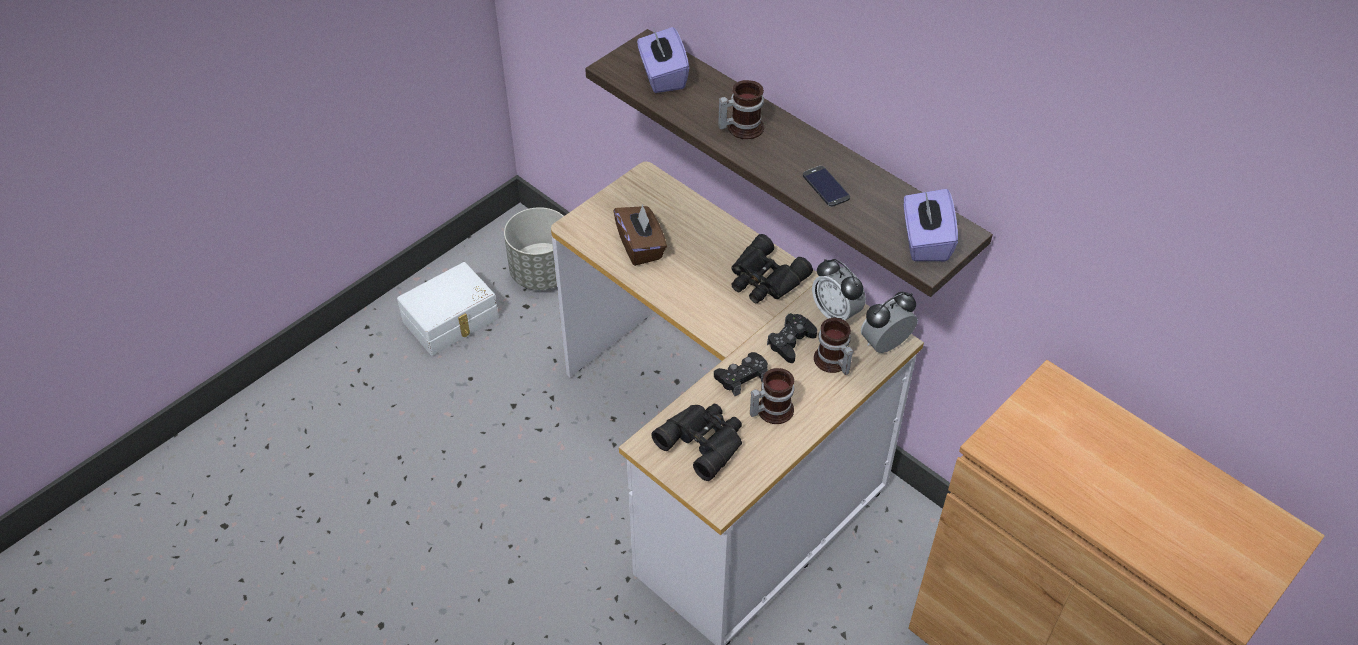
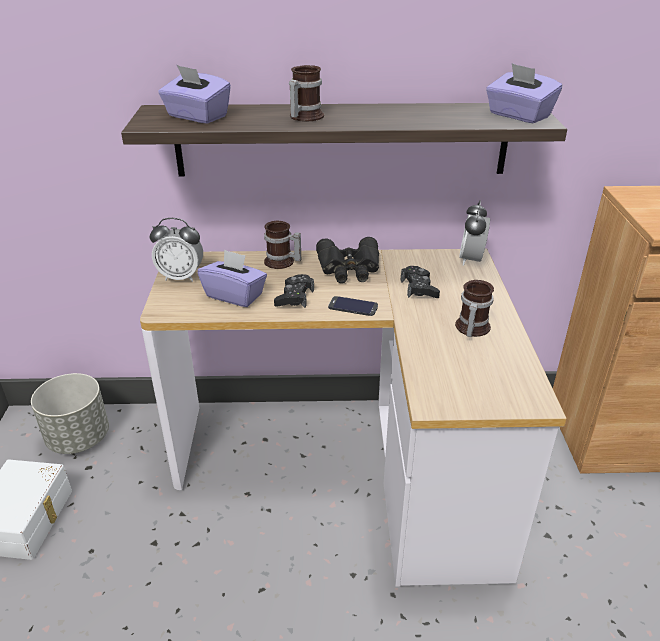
camera: 45 degrees left, 15 degrees down
brown tissue box [614,204,667,266] -> purple tissue box [198,249,267,307]
black binoculars [651,404,742,481] -> none
black game controller [714,352,768,396] -> black game controller moved to [274,274,314,308]
phone [803,166,850,207] -> phone moved to [328,296,378,316]
alarm clock [812,259,866,320] -> alarm clock moved to [150,218,203,282]
mug [814,318,853,375] -> mug moved to [264,221,301,269]

